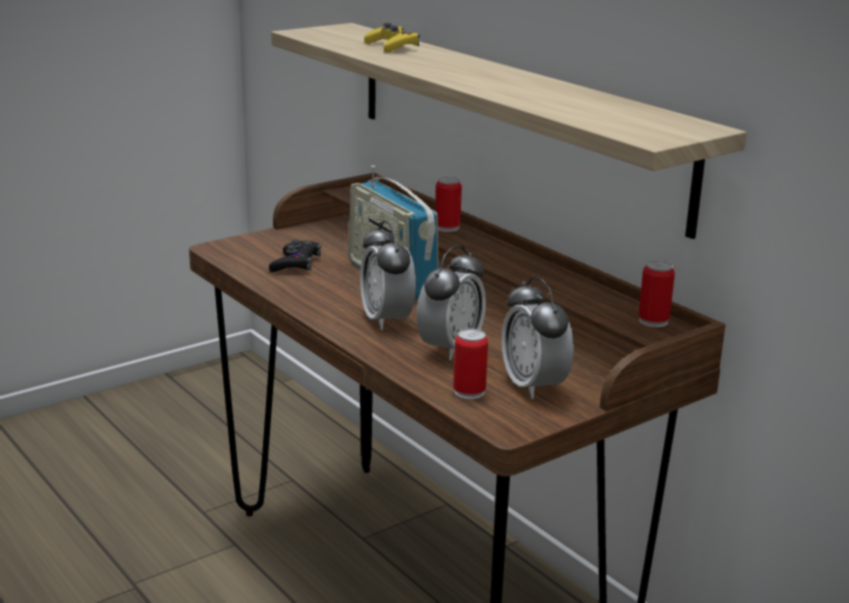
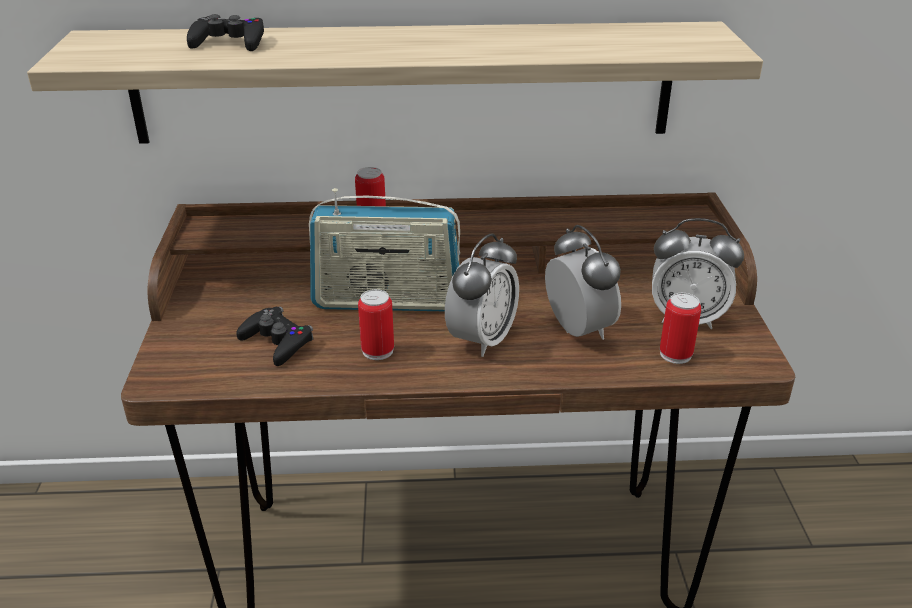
camera: 55 degrees left, 10 degrees up
alarm clock [360,220,416,330] -> alarm clock turned 75 degrees counterclockwise [445,233,519,357]
yellow game controller [364,23,420,52] -> black game controller [187,14,264,51]
can [638,260,675,327] -> can moved to [358,289,394,360]

